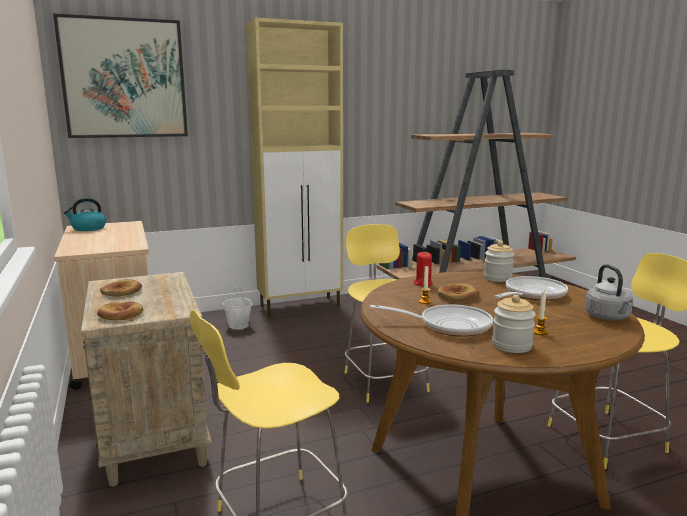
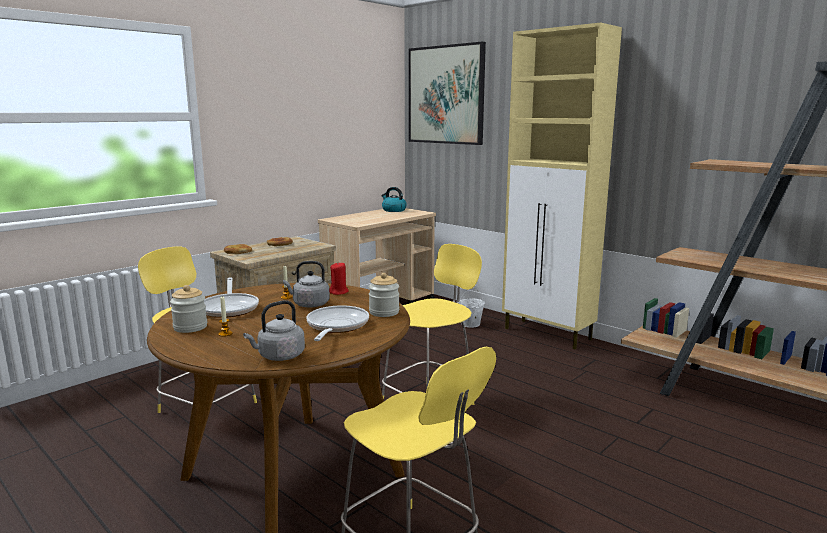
camera: 65 degrees right, 0 degrees up
bread [437,284,480,302] -> grey kettle [283,261,330,308]
frying pan [495,276,568,300] -> frying pan turned 105 degrees counterclockwise [307,305,369,341]

